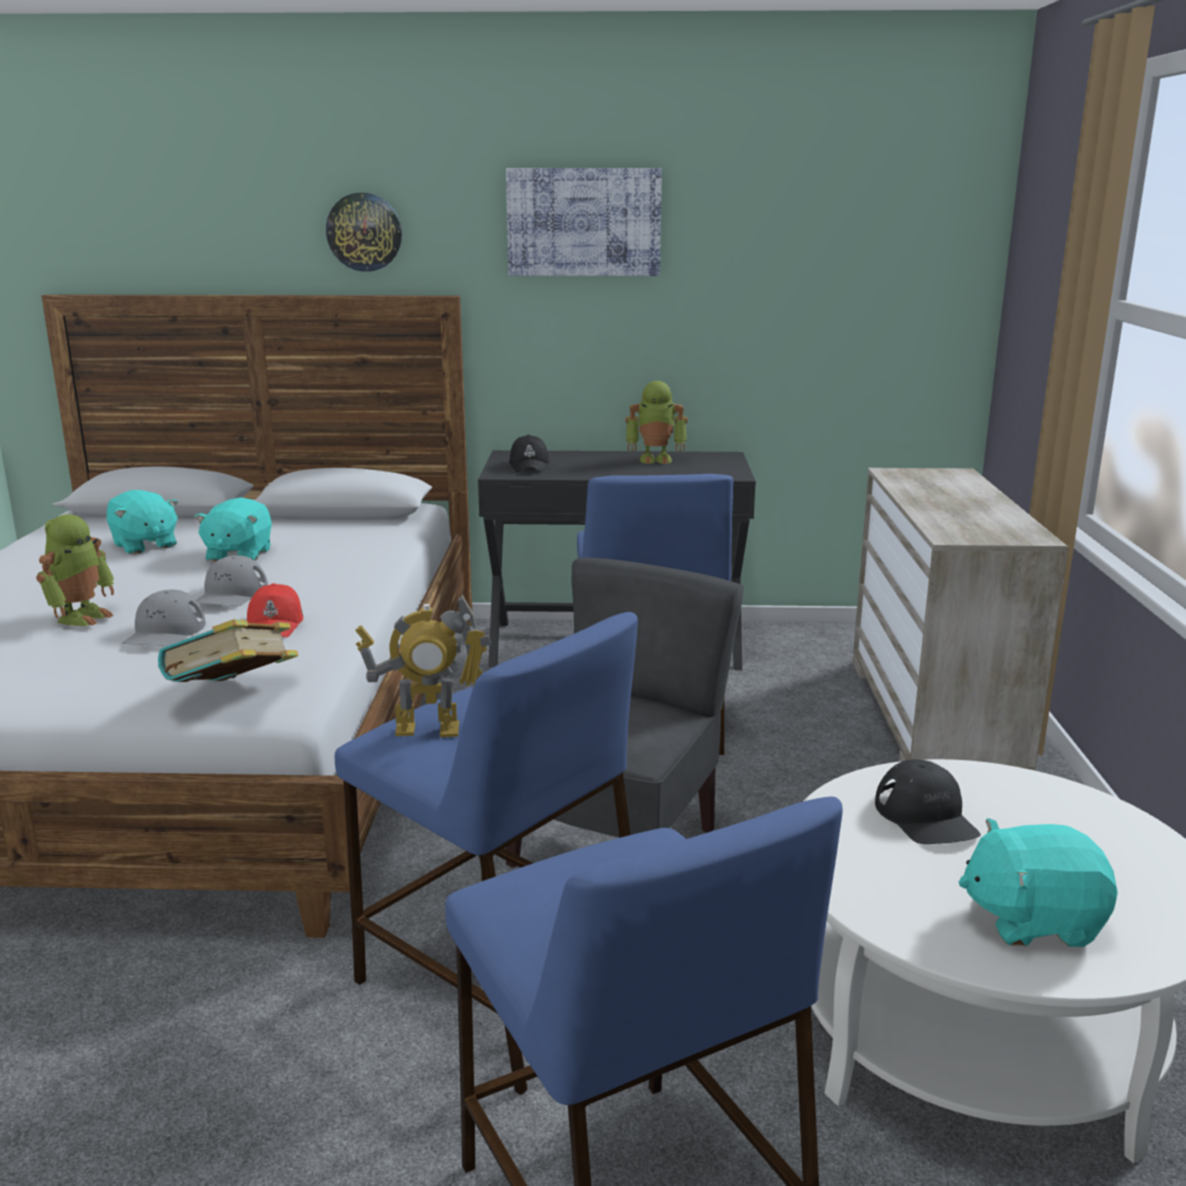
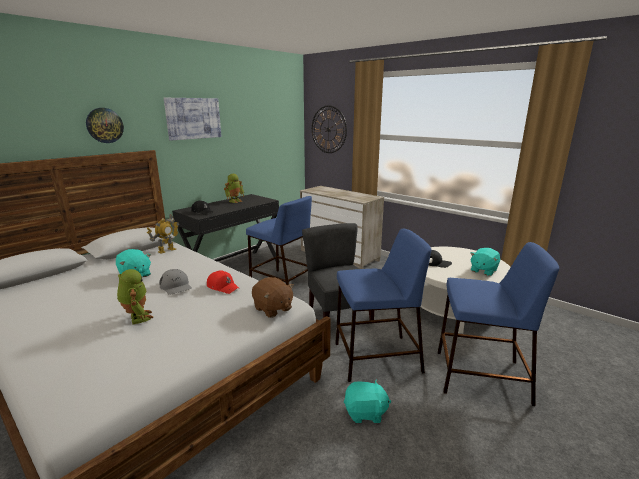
camera: 50 degrees left, 0 degrees up
turquoise plush toy [106,490,178,554] -> turquoise plush toy moved to [344,379,391,423]
grey cap [122,590,206,646] -> none
book [158,619,298,682] -> brown plush toy [252,277,294,318]
toy robot [355,595,491,737] -> toy robot moved to [147,214,179,254]
none -> wall clock [312,105,347,153]

